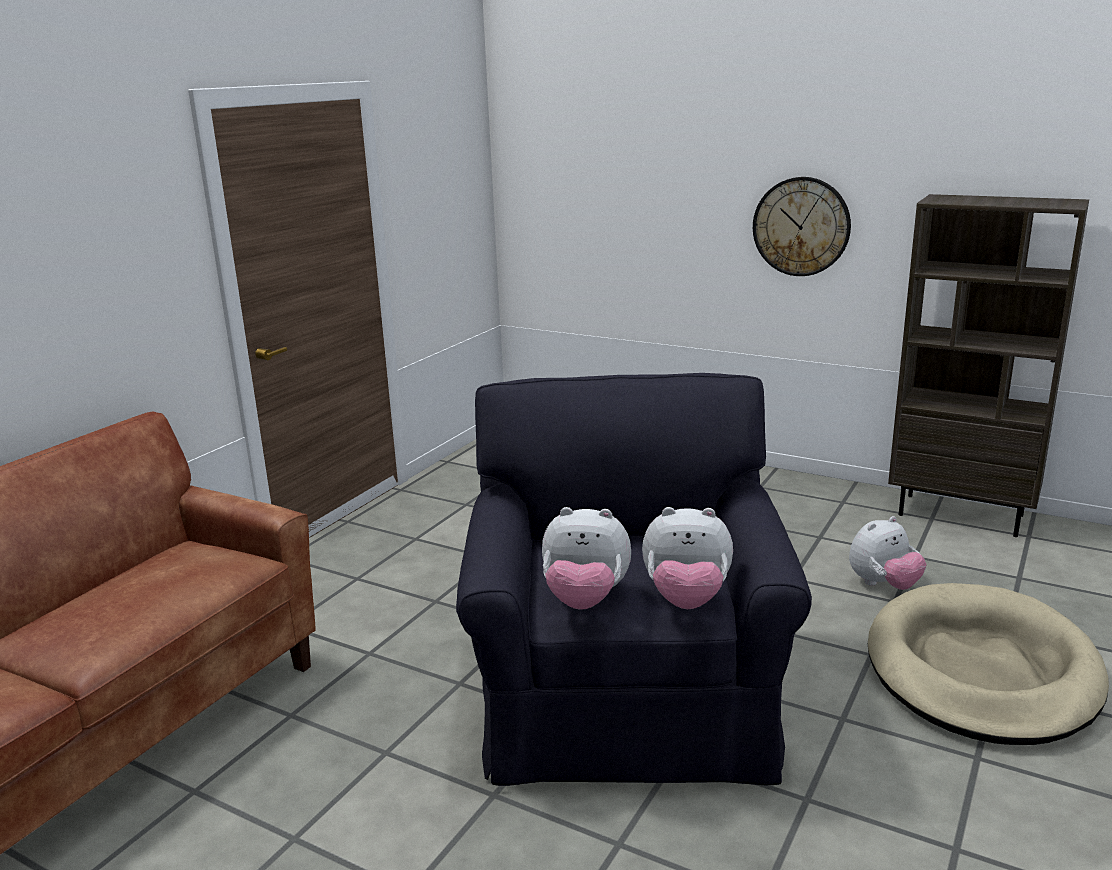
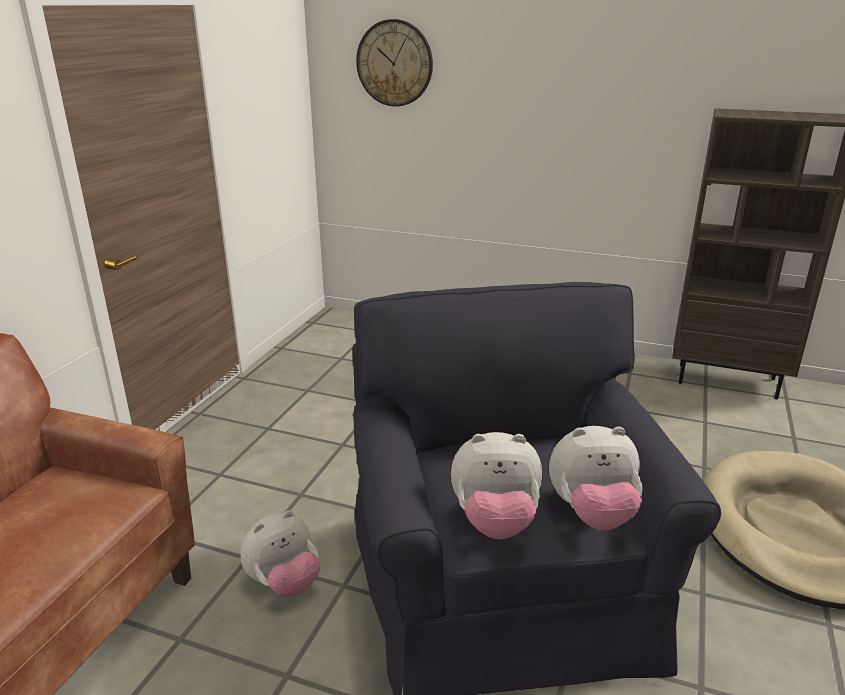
camera: 10 degrees left, 5 degrees up
wall clock [753,177,851,276] -> wall clock moved to [356,19,433,107]
plush toy [849,516,927,590] -> plush toy moved to [240,511,320,597]

